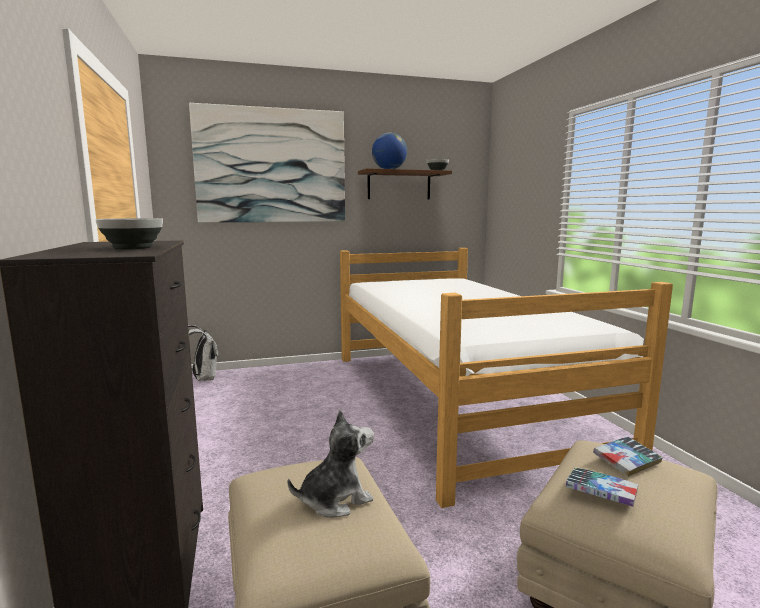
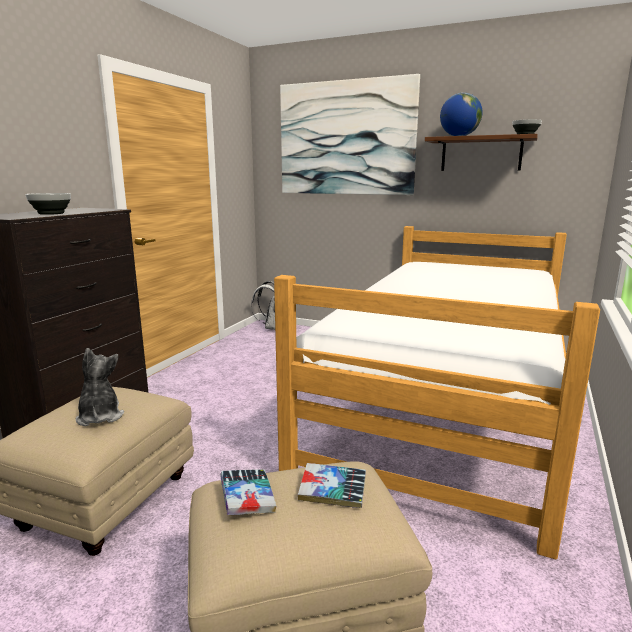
camera: 40 degrees right, 5 degrees up
plush toy [288,410,374,518] -> plush toy turned 120 degrees counterclockwise [76,348,124,426]

